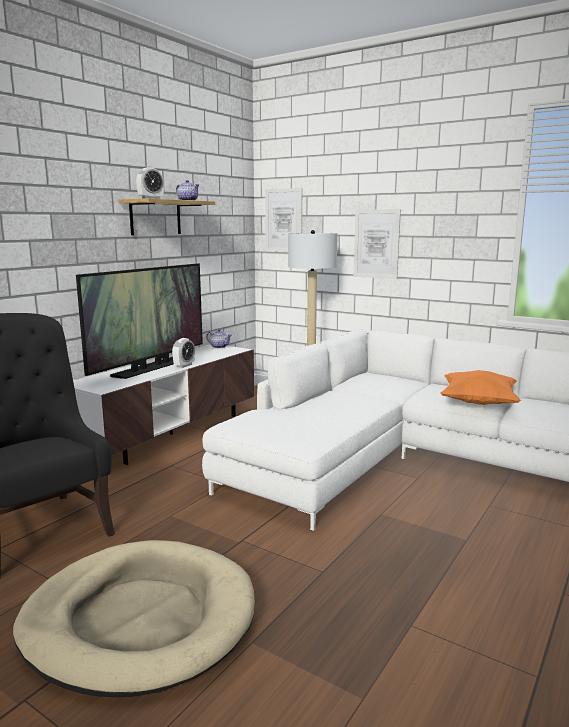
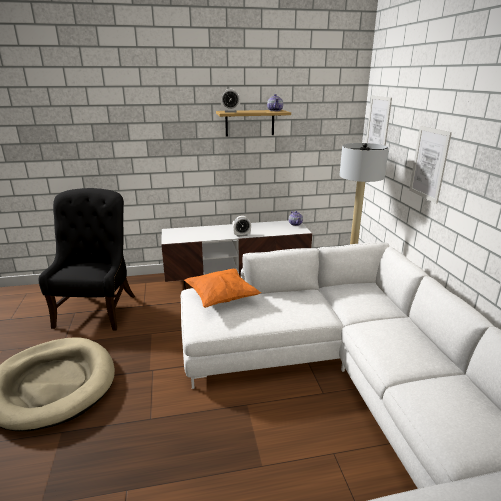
camera: 45 degrees right, 10 degrees up
television [76,263,203,379] -> none
orange pillow [440,370,521,405] -> orange pillow moved to [184,269,261,308]

